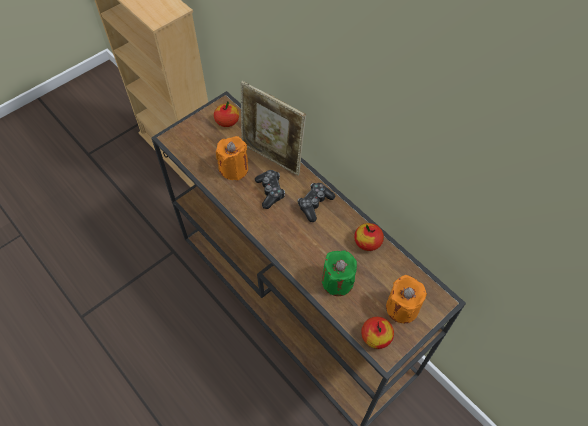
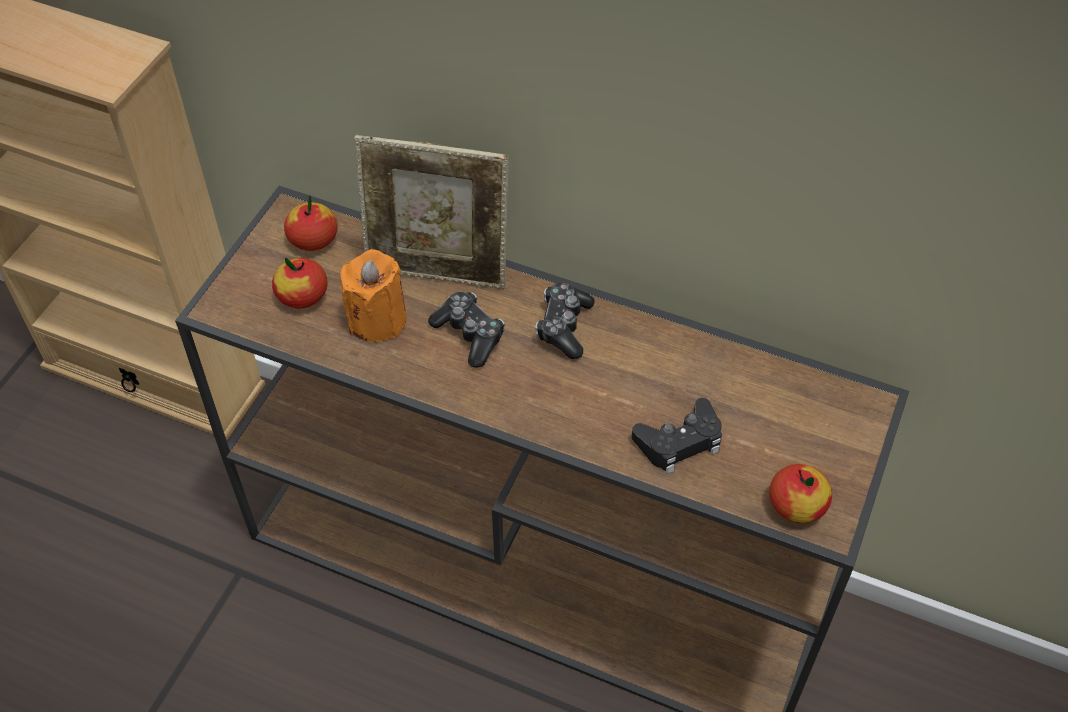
camera: 25 degrees left, 5 degrees down
green candle [322,250,357,296] -> black game controller [632,398,722,474]
apple [354,223,384,251] -> apple moved to [272,258,327,308]
orange candle [386,275,427,323] -> none

